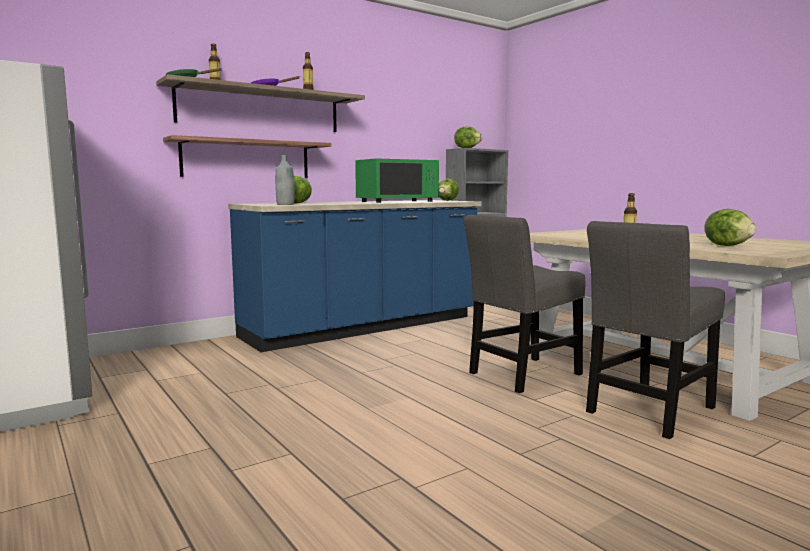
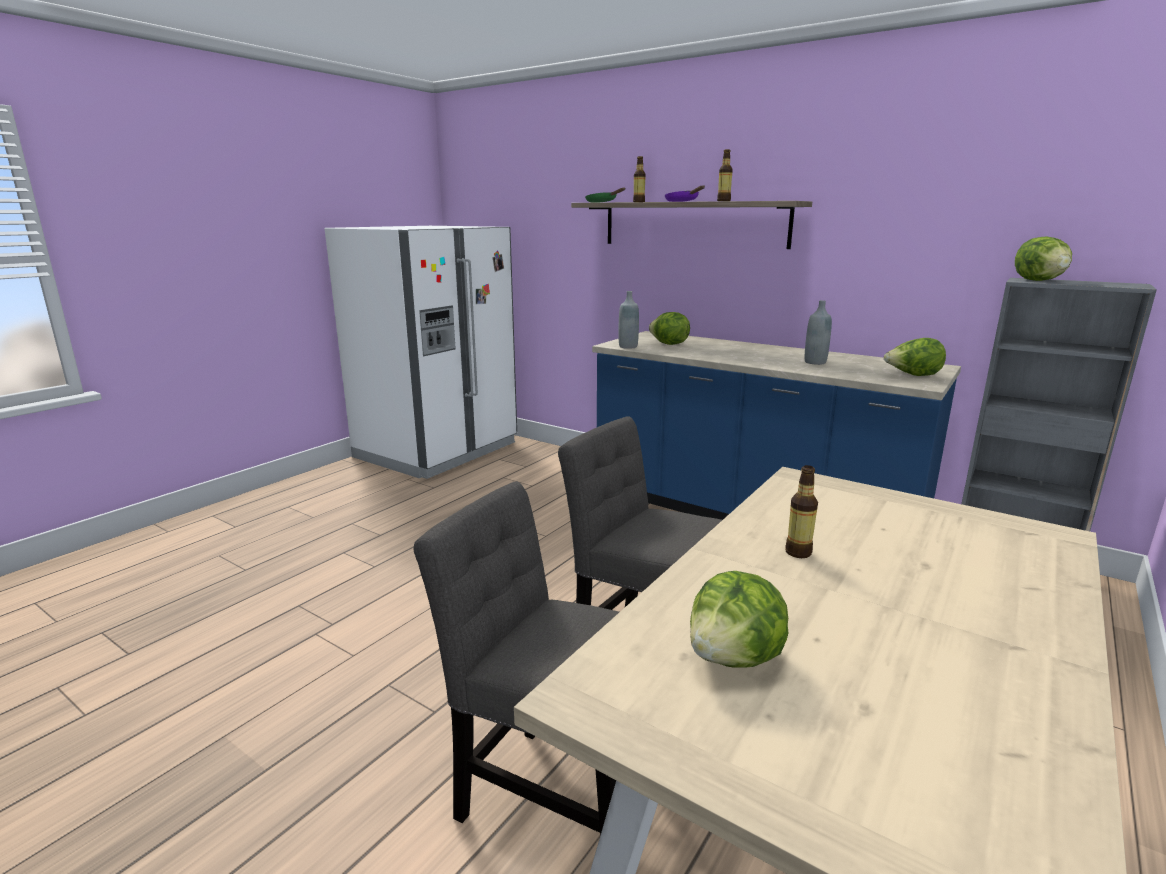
camera: 70 degrees right, 10 degrees up
shelf [163,135,332,178] -> none
green microwave [355,158,439,203] -> grey bottle [805,300,832,365]

